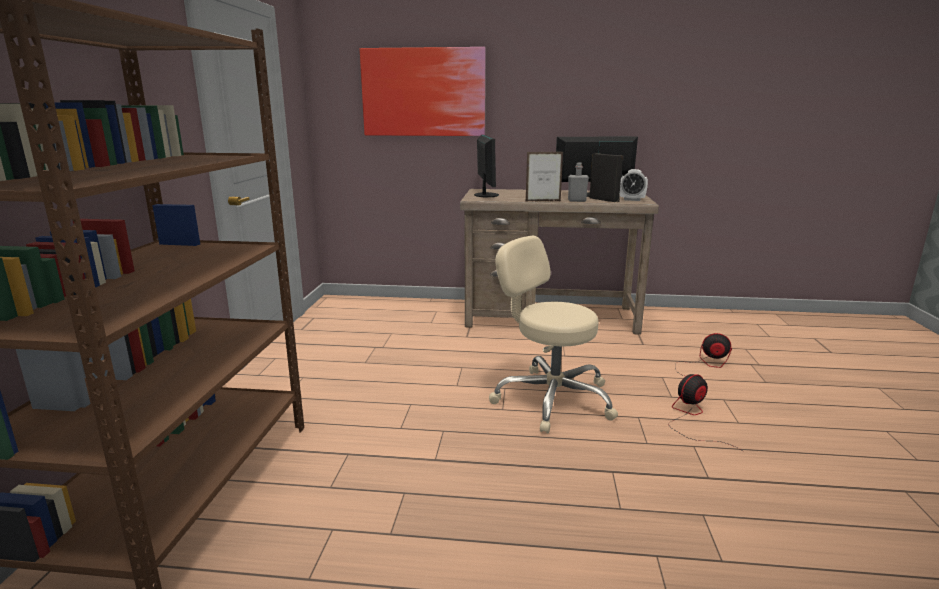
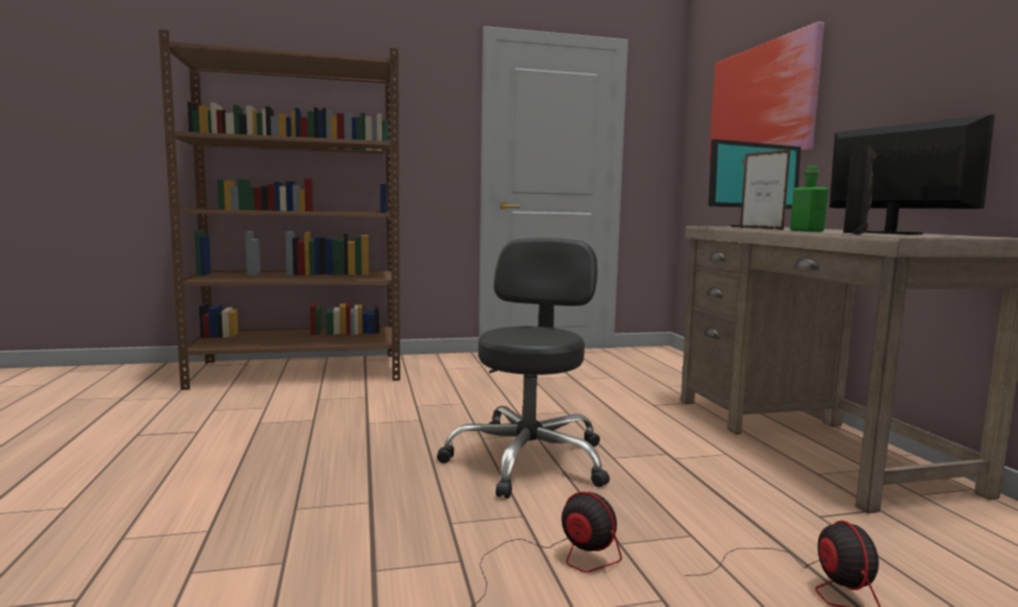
camera: 70 degrees right, 10 degrees down
beige office chair [489,236,618,433] -> black office chair [437,238,610,499]
grey bottle [568,162,589,202] -> green bottle [790,165,828,232]
alarm clock [620,169,648,201] -> none

